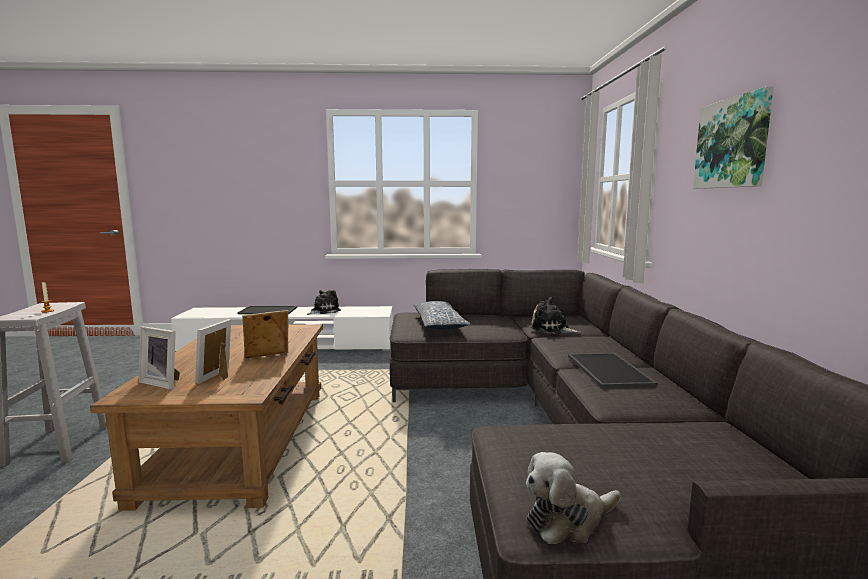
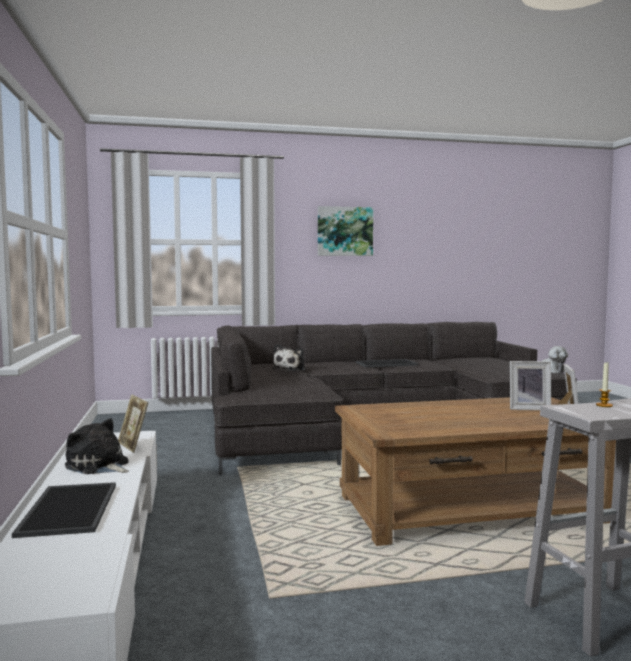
camera: 100 degrees left, 5 degrees down
picture frame [242,310,288,359] -> picture frame moved to [118,394,148,453]
pillow [414,301,471,329] -> none

